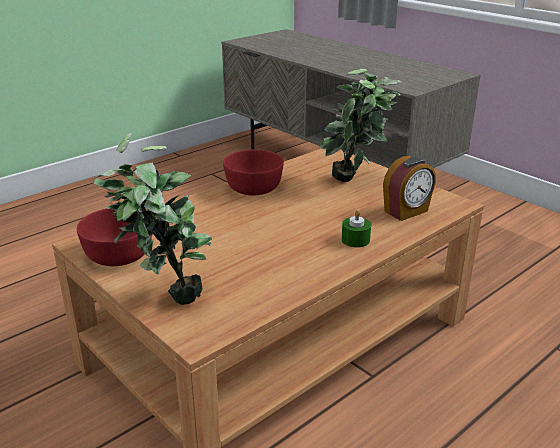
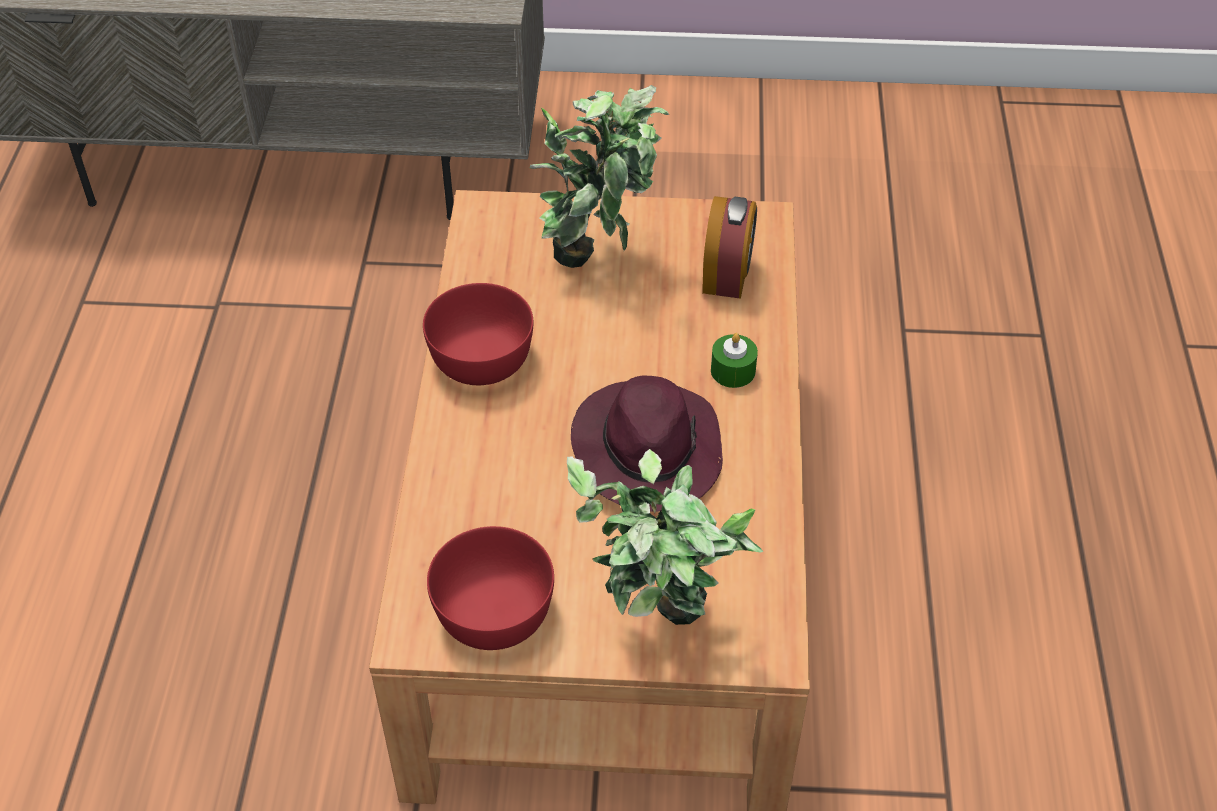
camera: 45 degrees left, 20 degrees up
none -> purple hat [571,375,723,512]

